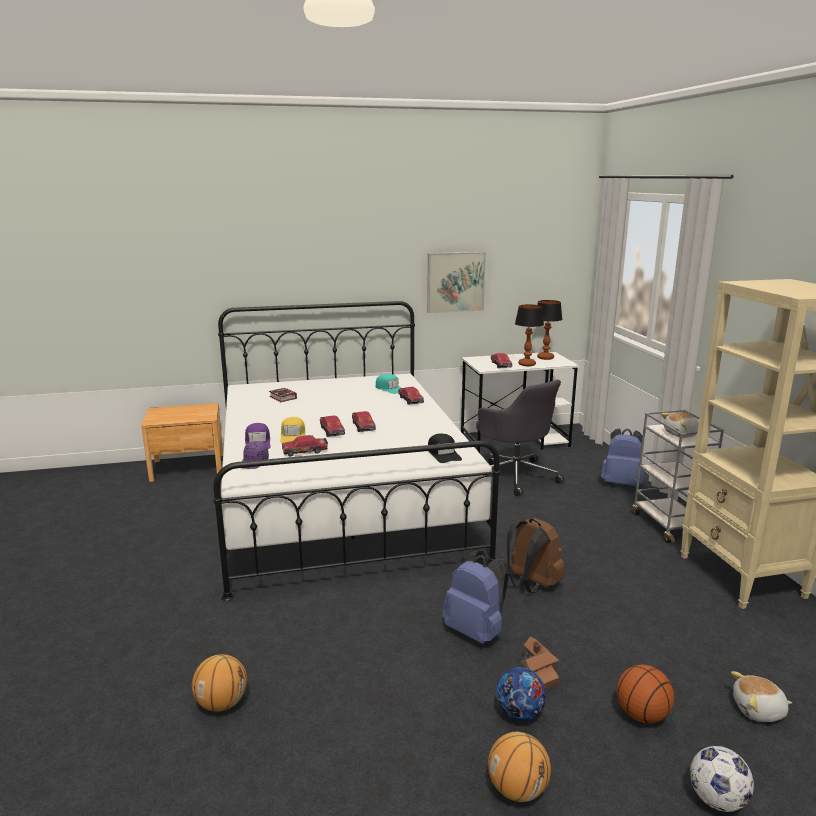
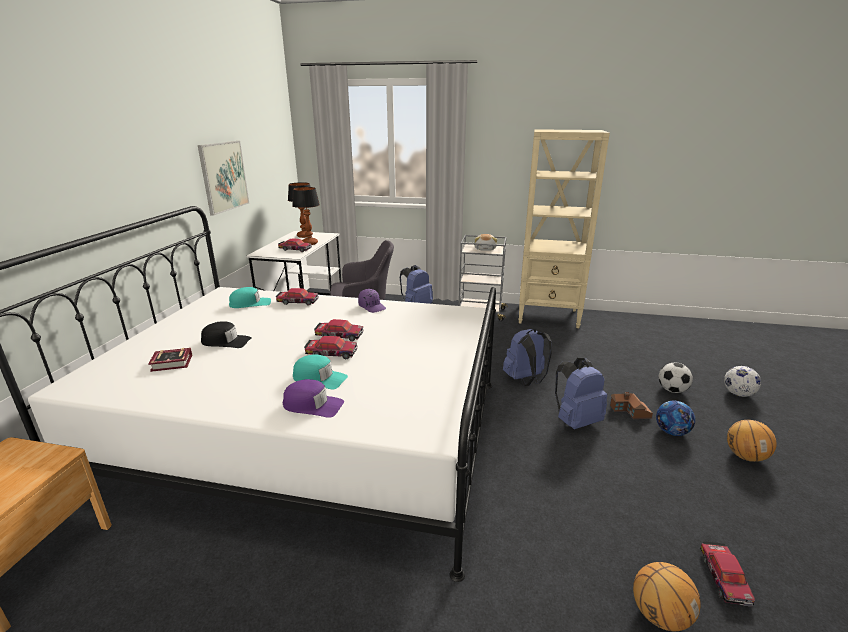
camera: 65 degrees left, 5 degrees up
purple cap [241,441,269,469] -> purple cap moved to [358,289,386,313]
yellow cap [281,417,305,443] -> turquoise cap [293,354,348,390]
toy car [282,435,328,457] -> toy car moved to [700,542,755,606]
black cap [428,434,462,463] -> black cap moved to [201,321,252,348]
brown backpack [507,518,564,593] -> blue backpack [503,329,552,386]
basketball [617,664,674,723] -> football [659,363,693,393]
plush toy [731,671,792,722] -> none

